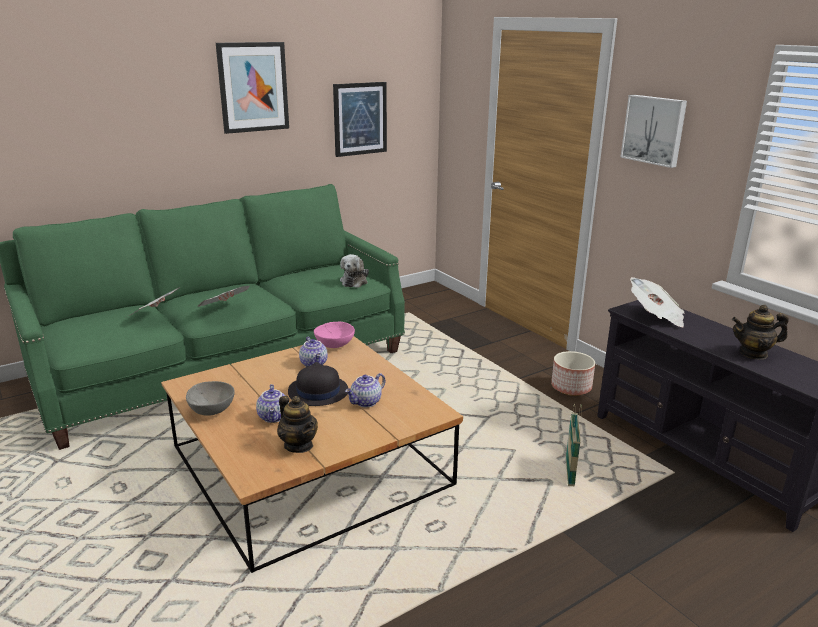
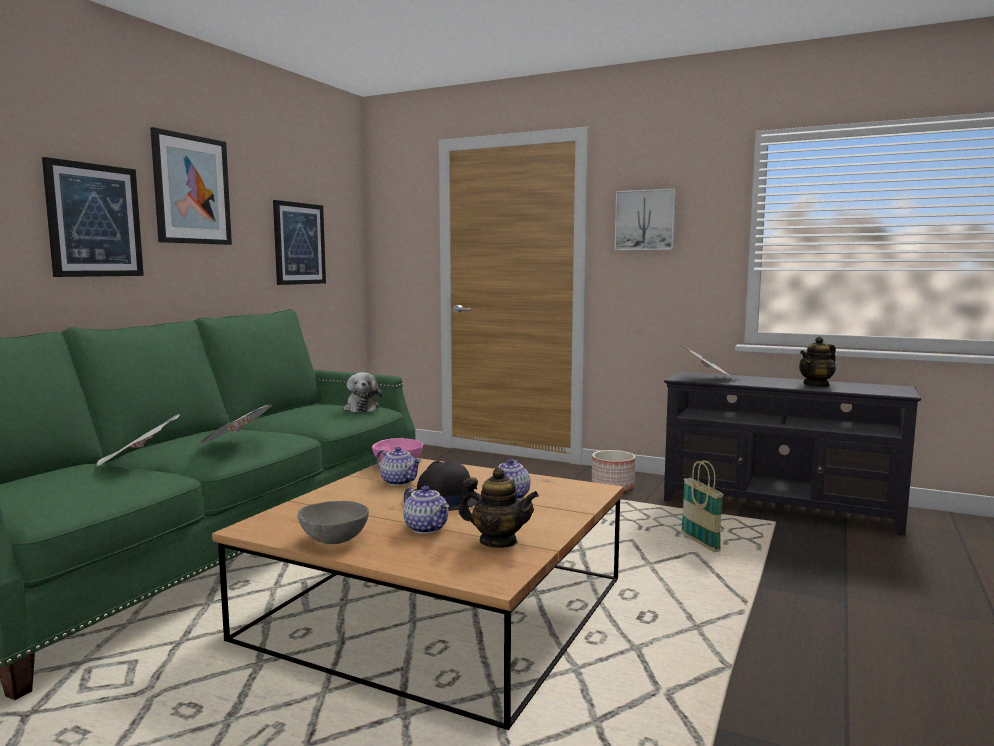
camera: 30 degrees left, 15 degrees down
none -> picture [42,157,144,277]

